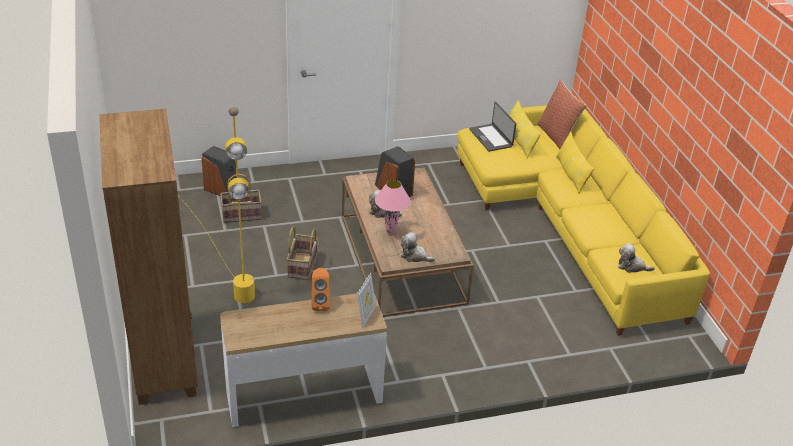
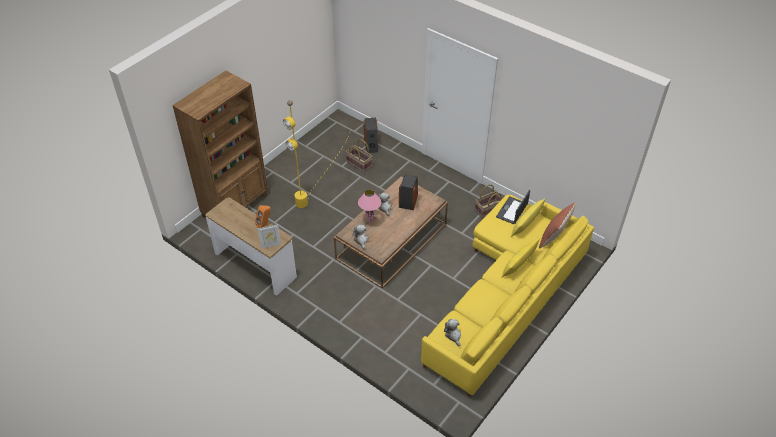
camera: 55 degrees right, 10 degrees up
basket [286,226,318,280] -> basket moved to [475,184,503,218]

